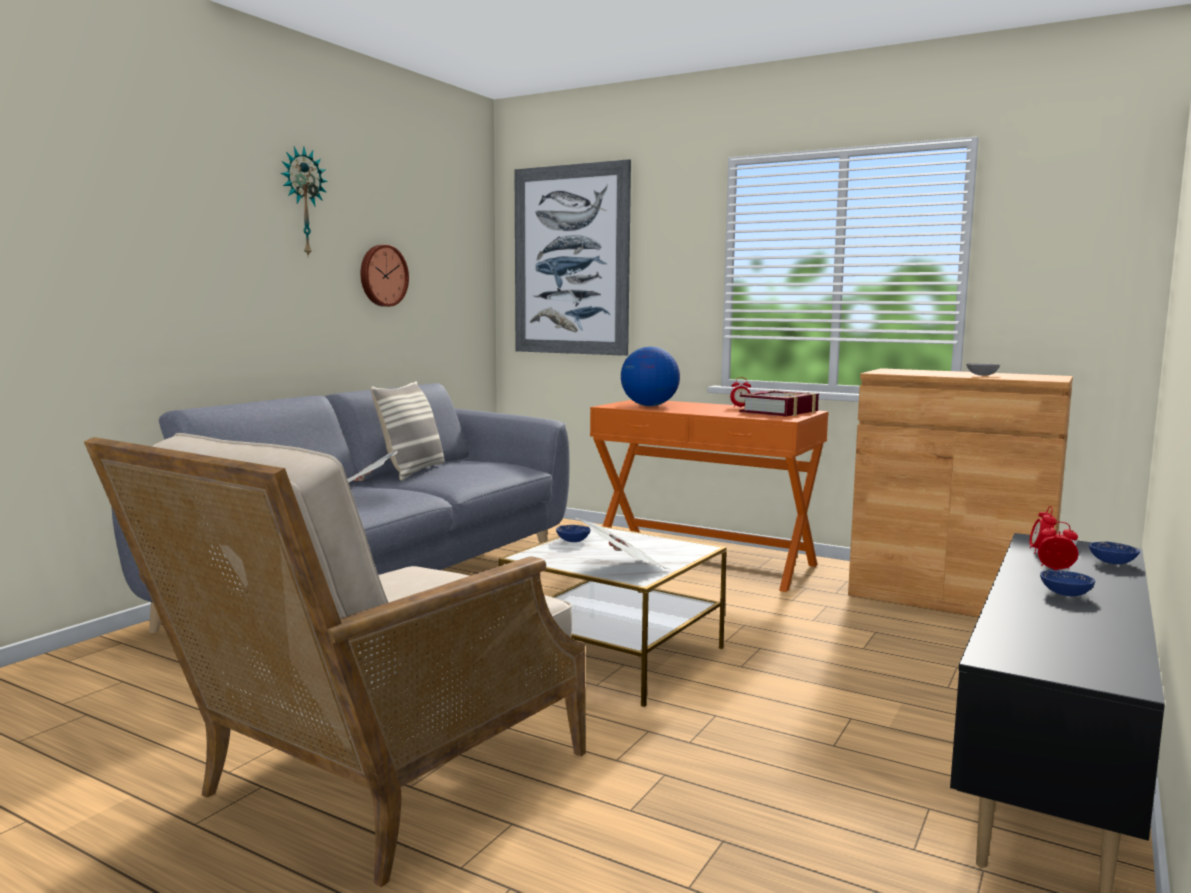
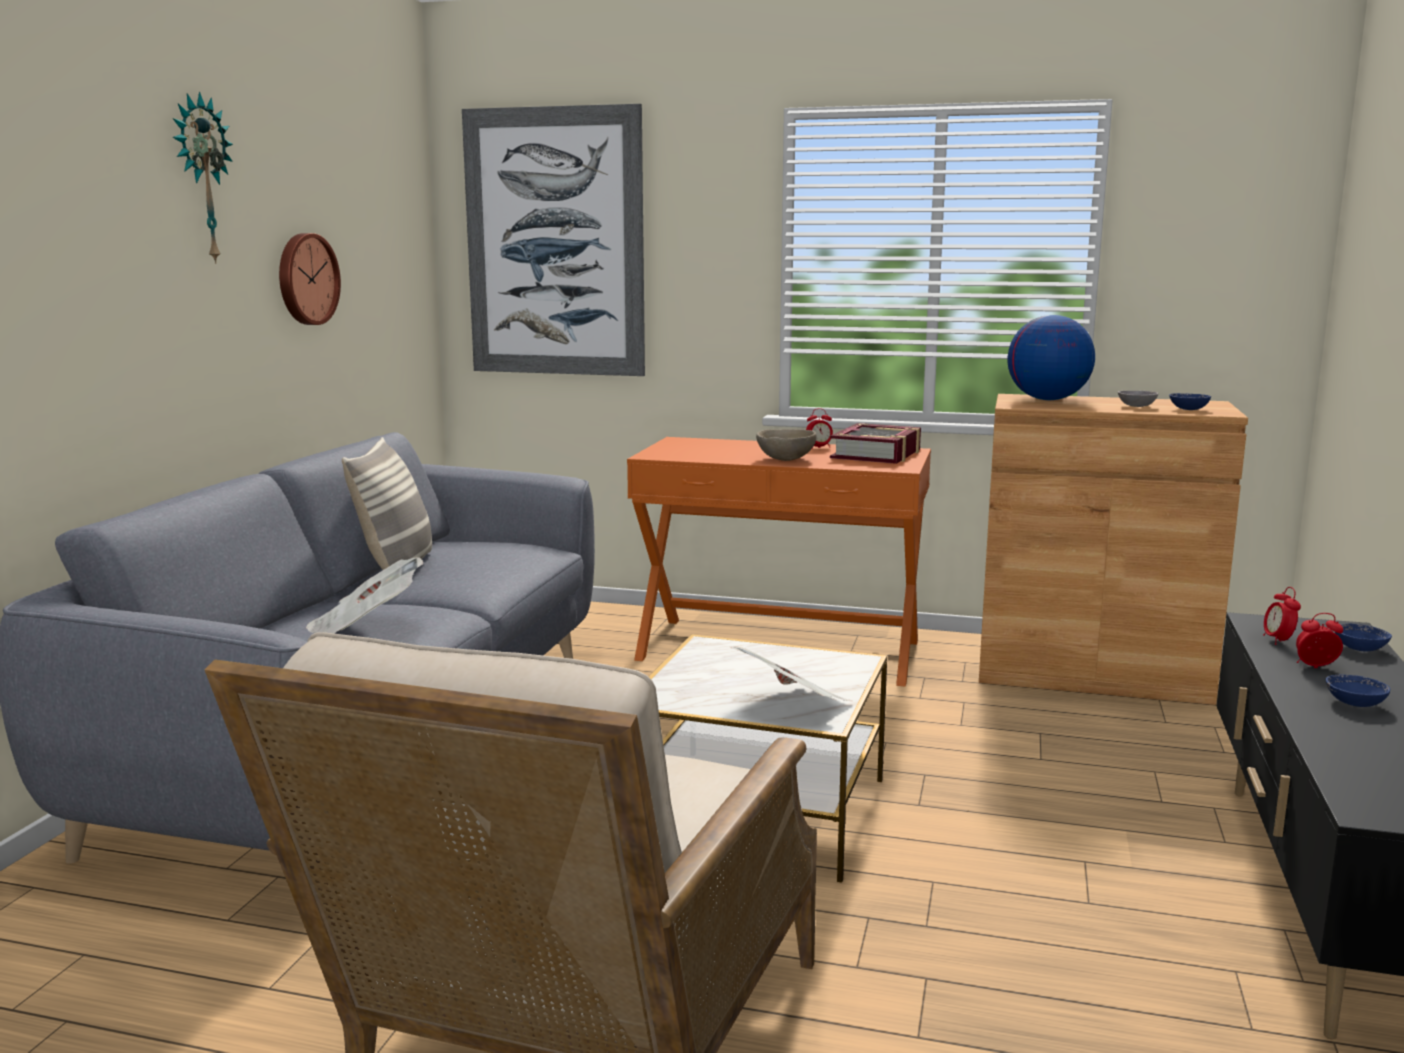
camera: 15 degrees left, 5 degrees up
blue bowl [556,525,591,542] -> blue bowl moved to [1169,393,1211,410]
globe [621,346,680,406] -> globe moved to [1008,315,1095,400]
none -> beige bowl [756,429,817,461]

